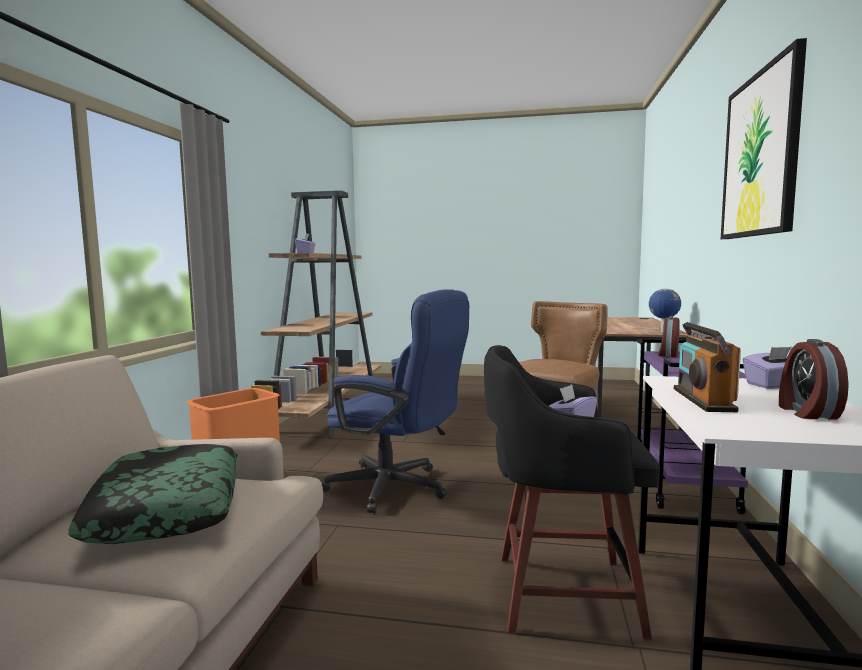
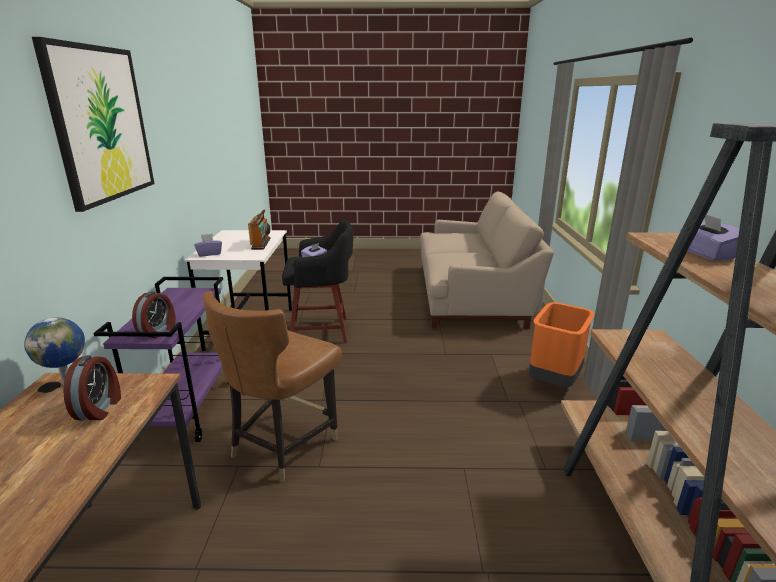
camera: 170 degrees right, 15 degrees up
pillow [68,444,238,544] -> none
blue office chair [322,289,469,514] -> none
alarm clock [779,339,849,420] -> alarm clock moved to [63,355,121,420]

